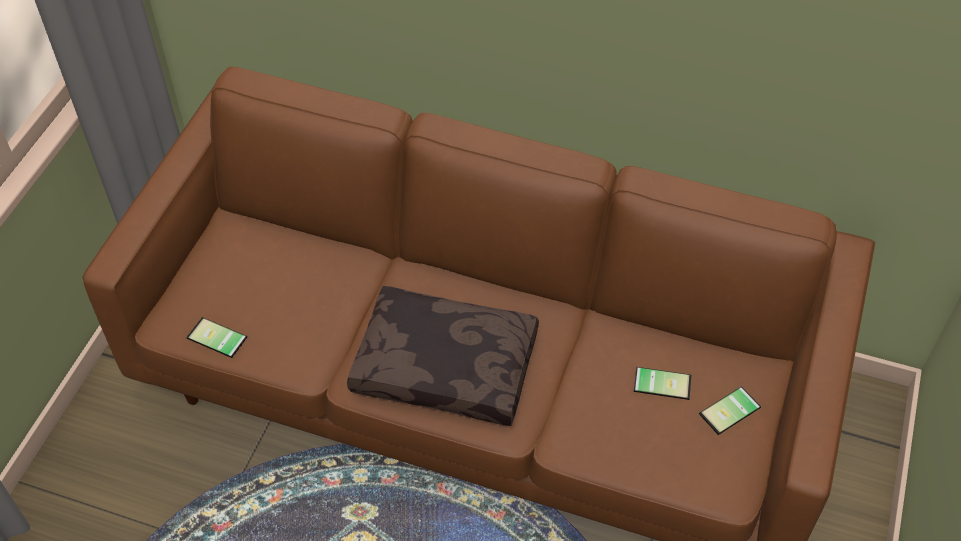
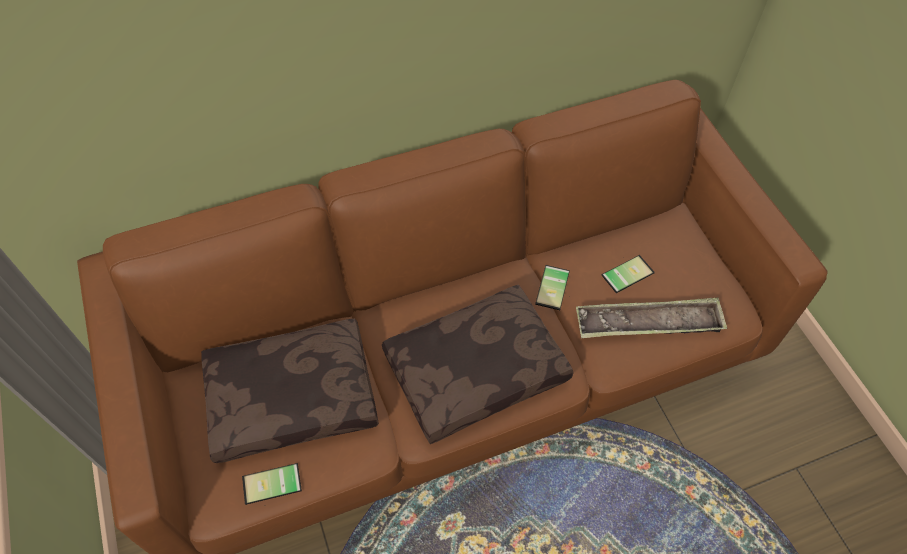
camera: 40 degrees left, 5 degrees up
phone [699,386,761,435] -> phone moved to [535,265,570,310]
none -> brown pillow [201,318,379,463]
none -> tray [576,297,727,338]

